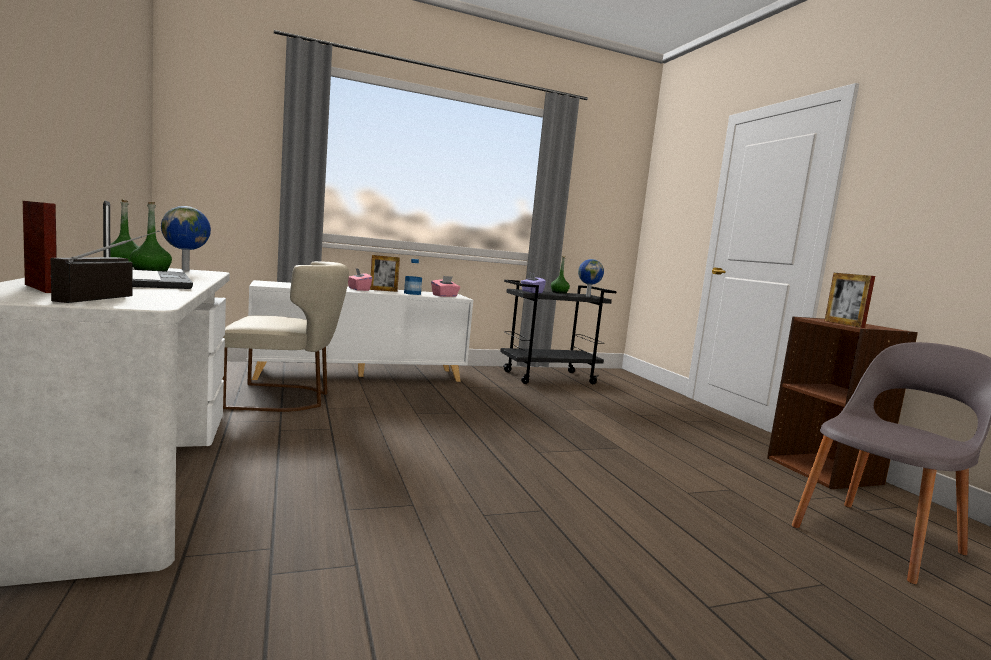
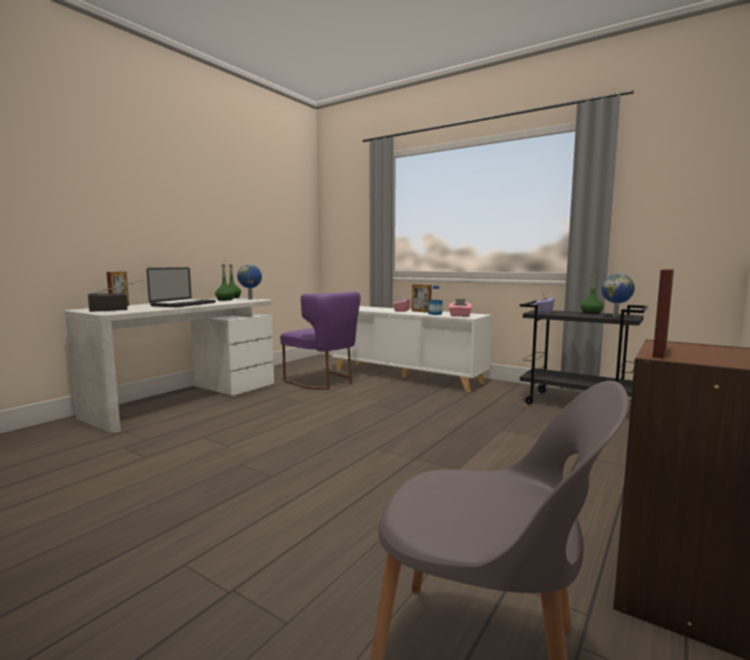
camera: 55 degrees right, 0 degrees up
beige chair [222,261,349,412] -> purple chair [280,291,361,390]

